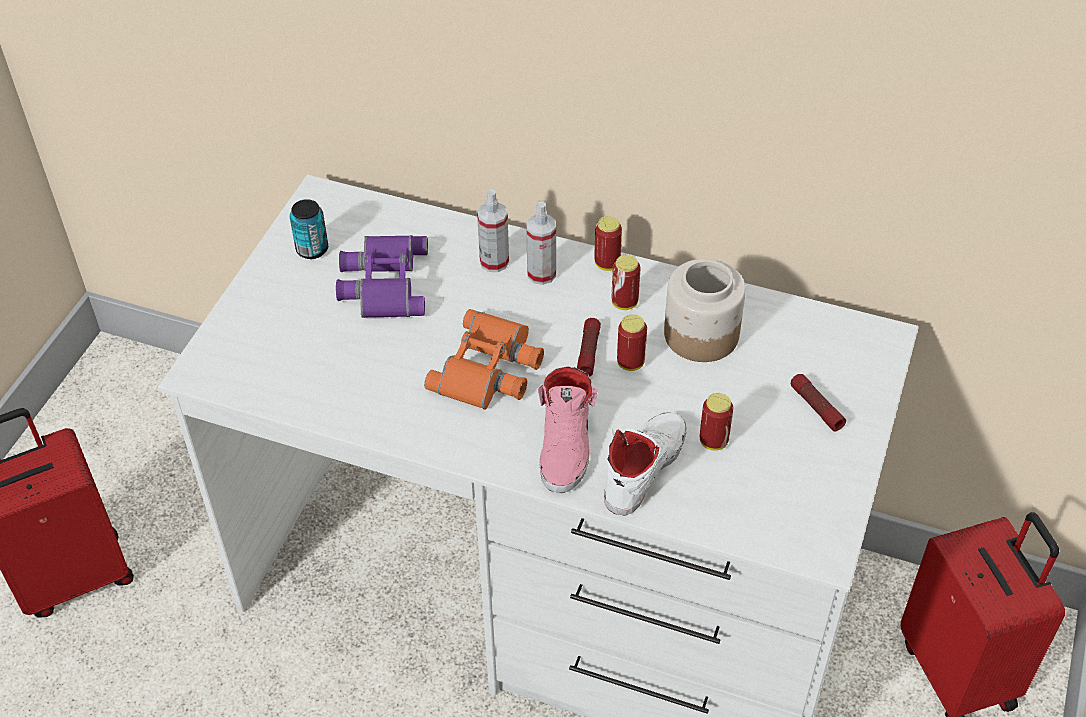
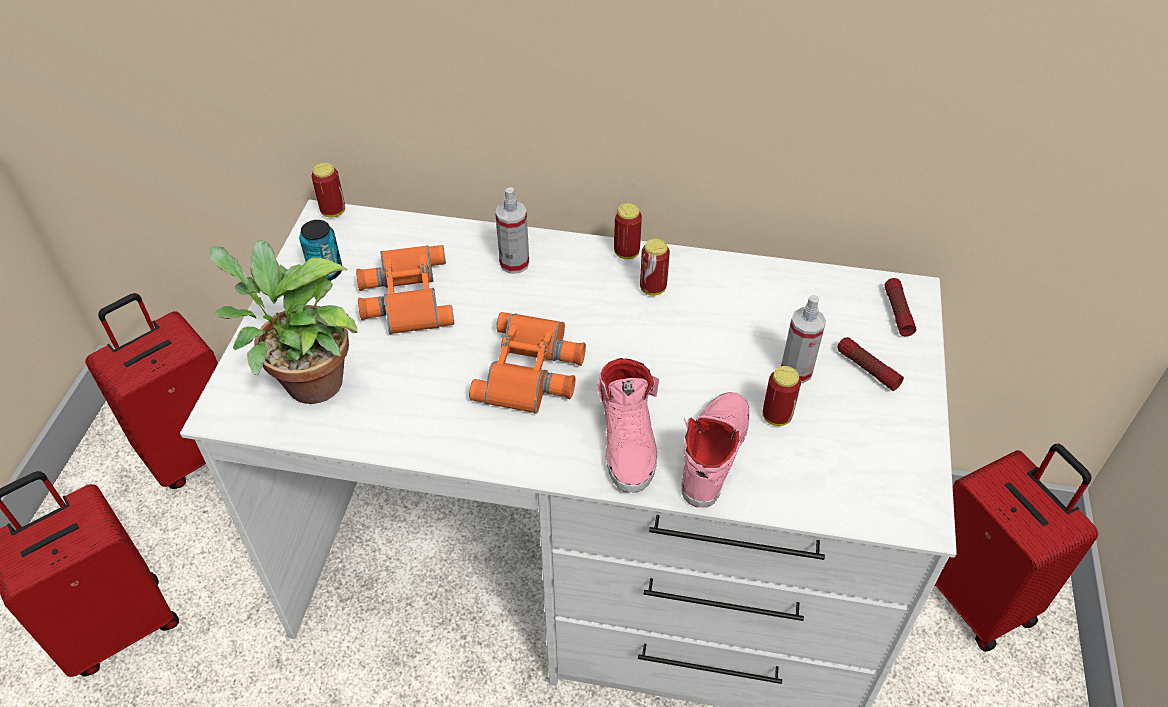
camera: 10 degrees left, 0 degrees up
purple binoculars [336,235,428,318] -> orange binoculars [356,245,455,334]
spray bottle [526,201,556,285] -> spray bottle moved to [781,295,826,384]
flashlight [577,318,601,377] -> flashlight moved to [884,278,916,336]
white shoe [604,412,686,516] -> pink shoe [682,392,750,507]
can [617,314,647,371] -> can moved to [311,163,345,218]
jar [664,259,746,362] -> none
none -> red suitcase [85,293,218,489]
none -> potted plant [210,240,357,404]

